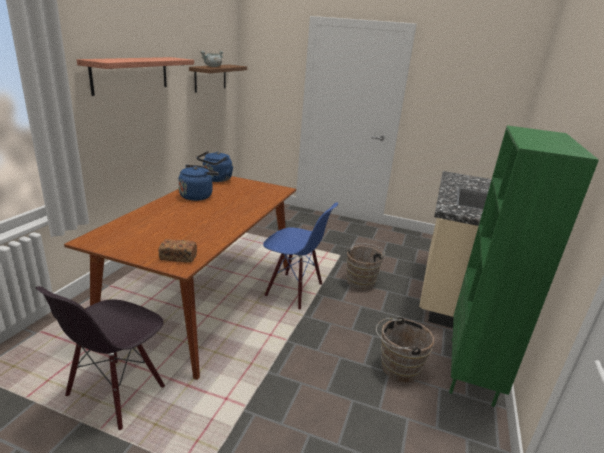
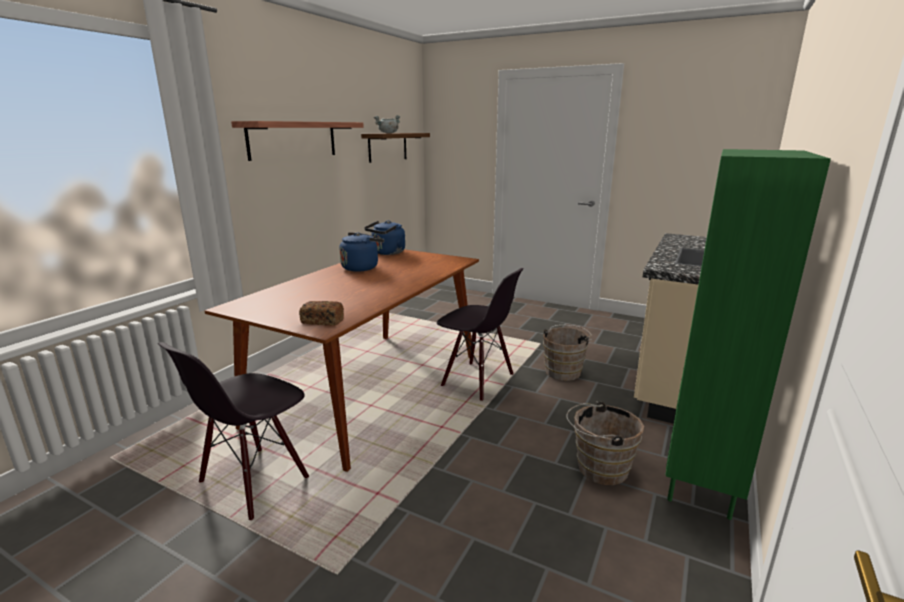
camera: 10 degrees right, 5 degrees down
blue chair [263,203,338,309] -> black chair [437,268,524,401]

